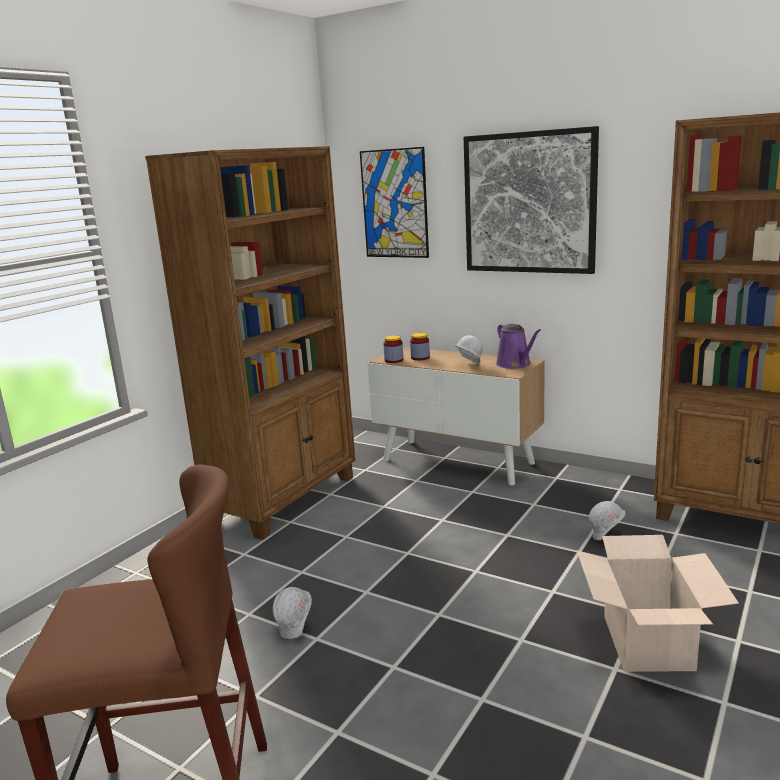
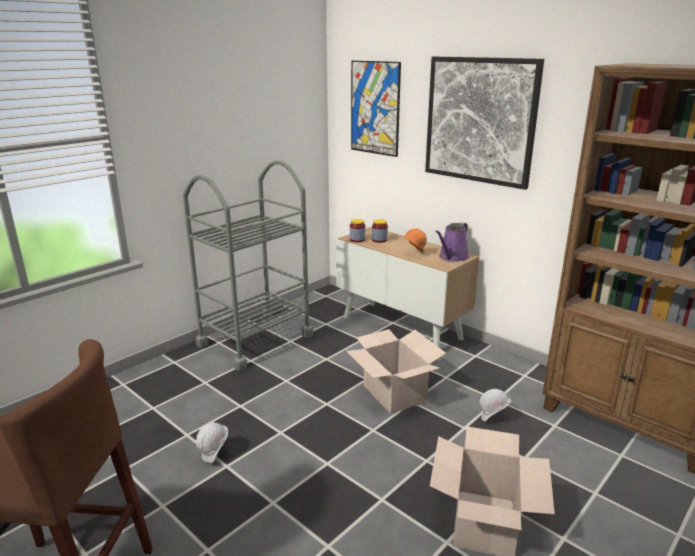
camera: 10 degrees right, 5 degrees up
brown bookcase [145,146,355,540] -> grey cart [183,160,313,371]
white hard hat [455,335,483,364] -> orange hard hat [404,228,427,253]
purple watering can [496,323,541,369] -> purple watering can turned 45 degrees clockwise [435,222,469,262]
none -> cardboard box [346,329,446,414]

